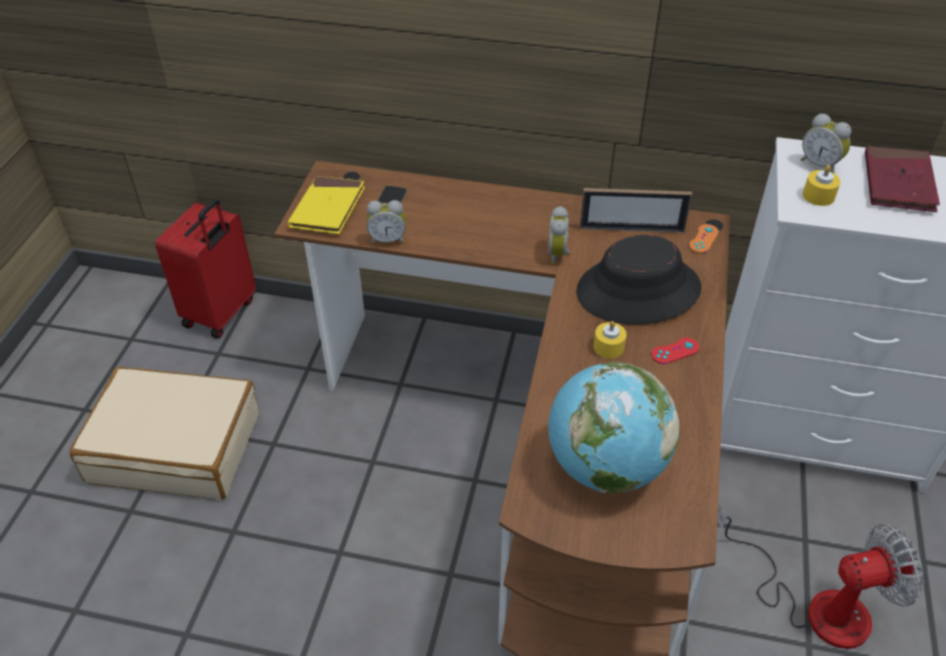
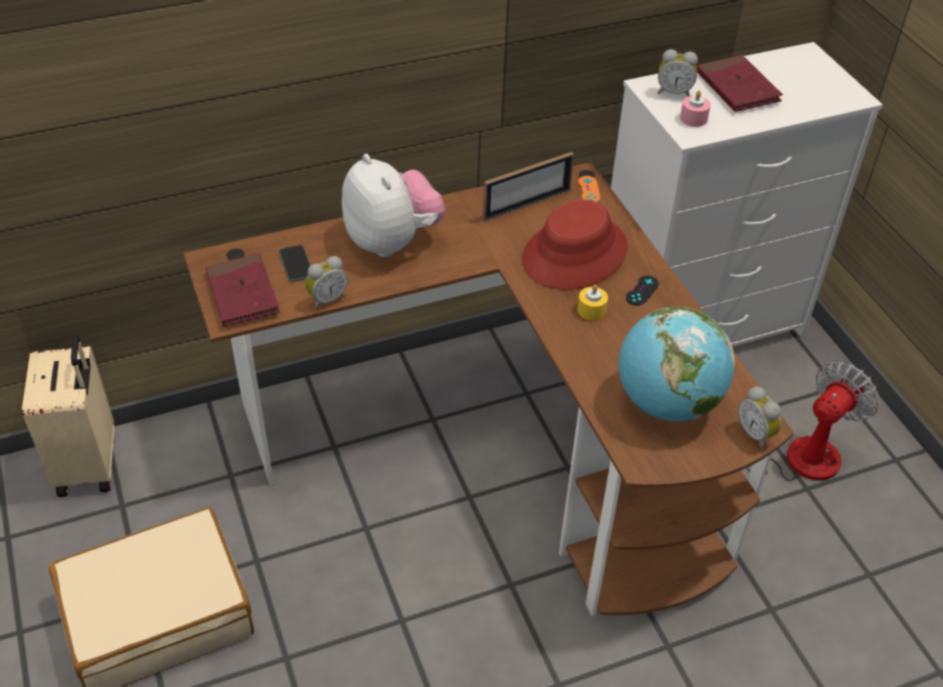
camera: 35 degrees left, 0 degrees up
red suitcase [155,199,256,339] -> beige suitcase [22,336,114,497]
yellow book [288,176,365,234] -> red book [205,253,280,326]
alarm clock [548,206,571,265] -> alarm clock moved to [738,386,782,449]
black hat [576,235,701,325] -> red hat [522,200,628,290]
red game controller [651,338,699,364] -> black game controller [626,276,659,306]
yellow candle [803,165,841,206] -> pink candle [680,90,711,127]
none -> plush toy [342,154,445,257]

